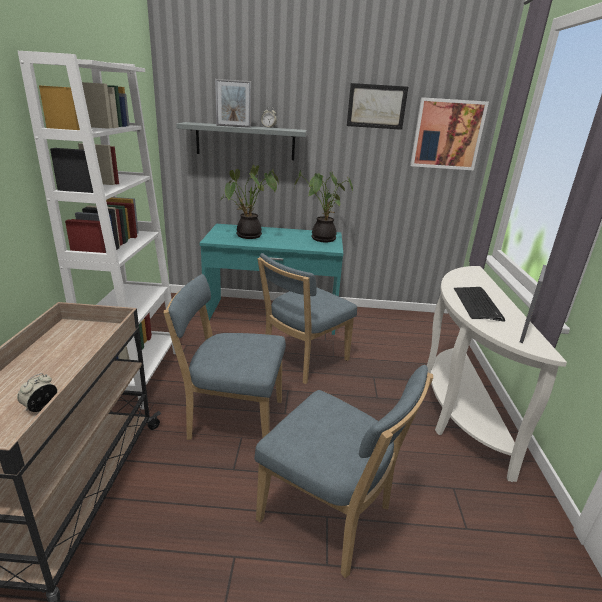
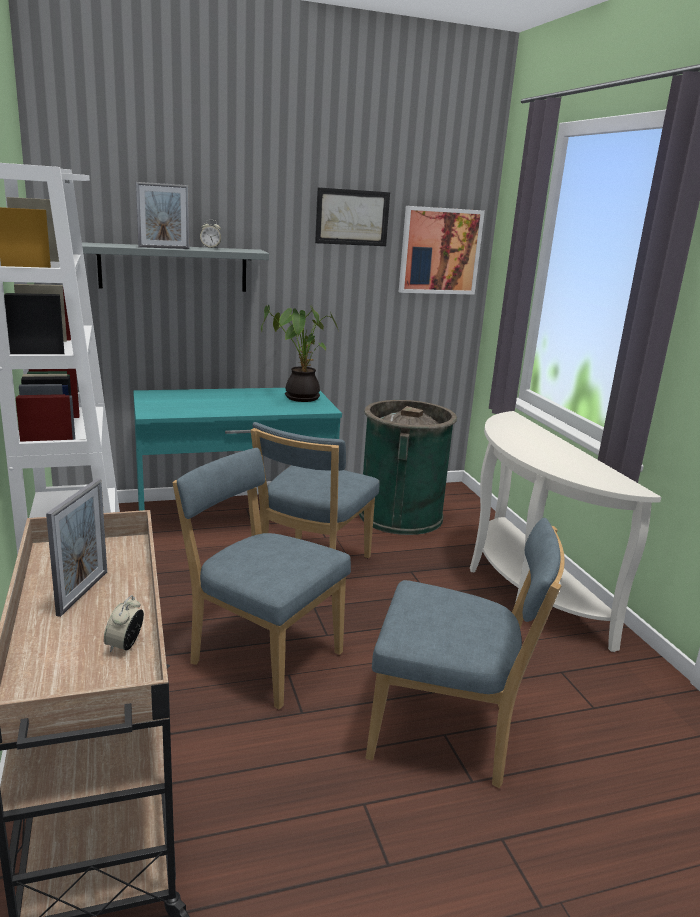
camera: 20 degrees left, 5 degrees down
blue chair [164,274,286,440] -> blue chair turned 45 degrees clockwise [173,448,351,709]
potted plant [220,165,279,239] -> none
keyboard [454,287,505,322] -> none
picture frame [520,265,547,343] -> picture frame moved to [46,478,107,617]
none -> green trash can [359,400,457,535]

